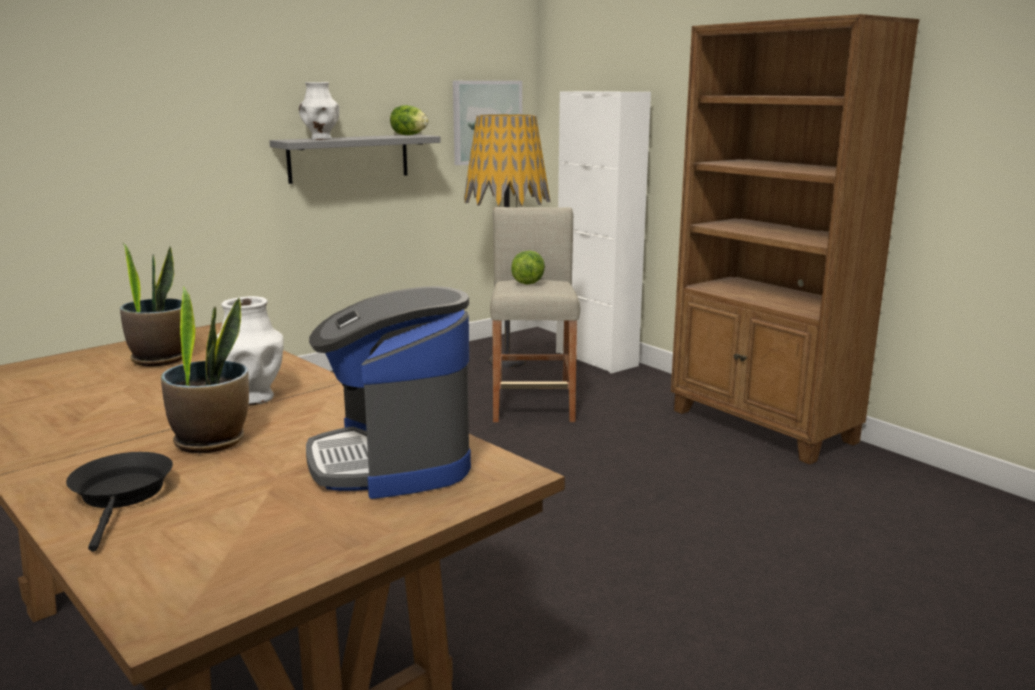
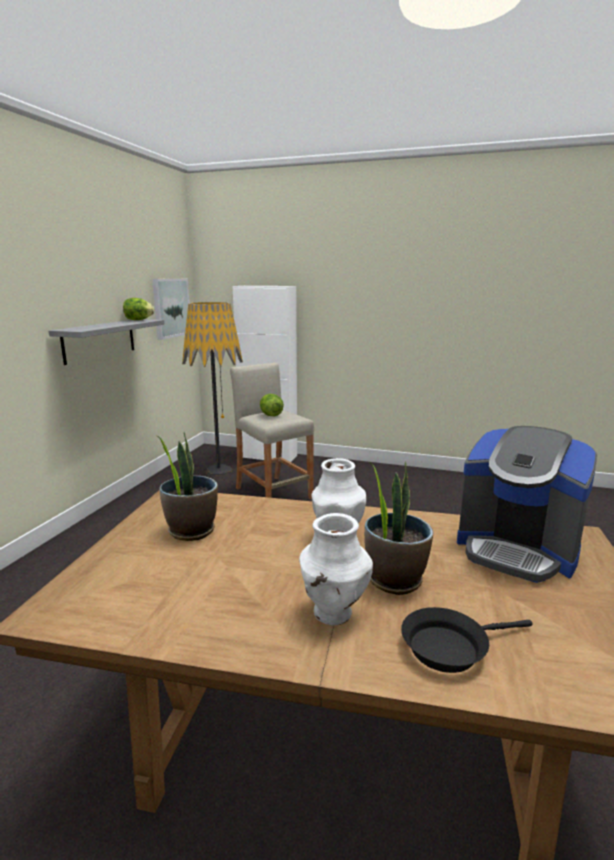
camera: 35 degrees left, 0 degrees up
black frying pan [66,452,173,552] -> black frying pan turned 60 degrees counterclockwise [401,607,533,673]
white vase [299,82,339,140] -> white vase moved to [299,513,373,626]
brown bookcase [671,14,920,465] -> none

